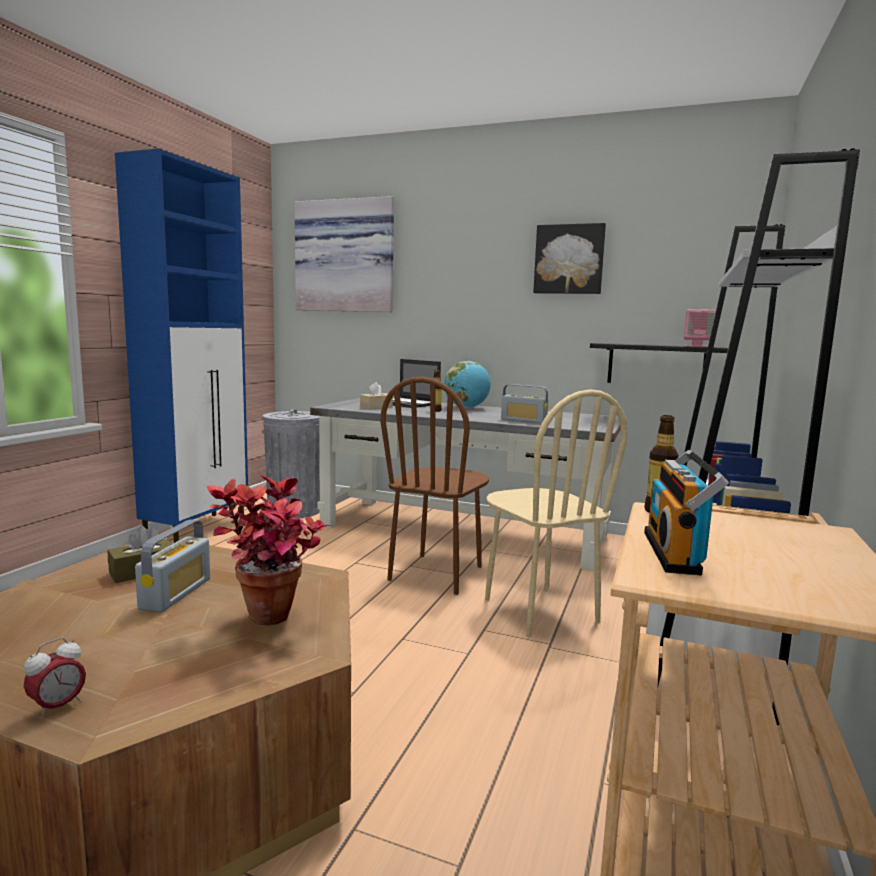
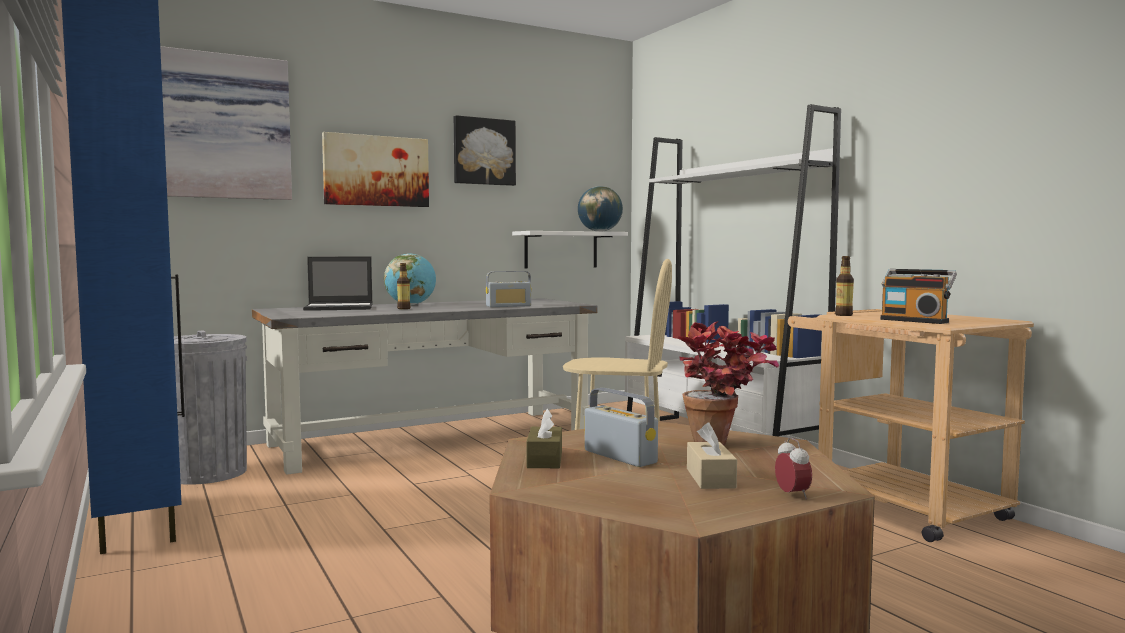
camera: 50 degrees left, 5 degrees down
beige tissue box [360,382,393,409] -> beige tissue box moved to [687,423,737,489]
brown chair [380,377,489,595] -> none
black shelf [590,343,728,388] -> white shelf [512,231,628,268]
pink speaker [684,309,716,347] -> globe [578,186,623,232]
none -> picture [322,132,429,207]

